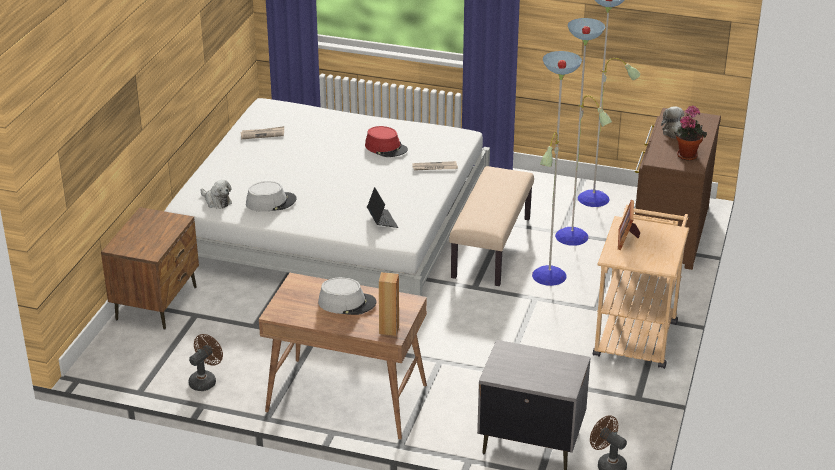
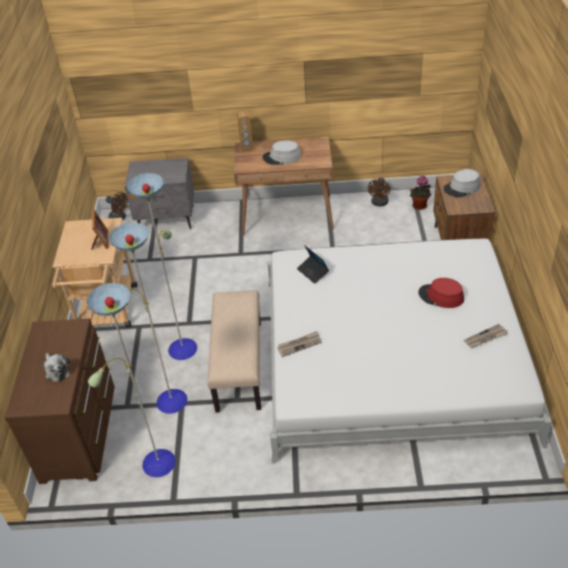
camera: 165 degrees right, 10 degrees up
plush toy [200,180,232,209] -> none
grey hat [246,181,297,212] -> grey hat moved to [443,169,480,197]
red hat [365,126,408,157] -> red hat moved to [418,278,464,308]
potted plant [674,106,707,160] -> potted plant moved to [410,176,431,210]

